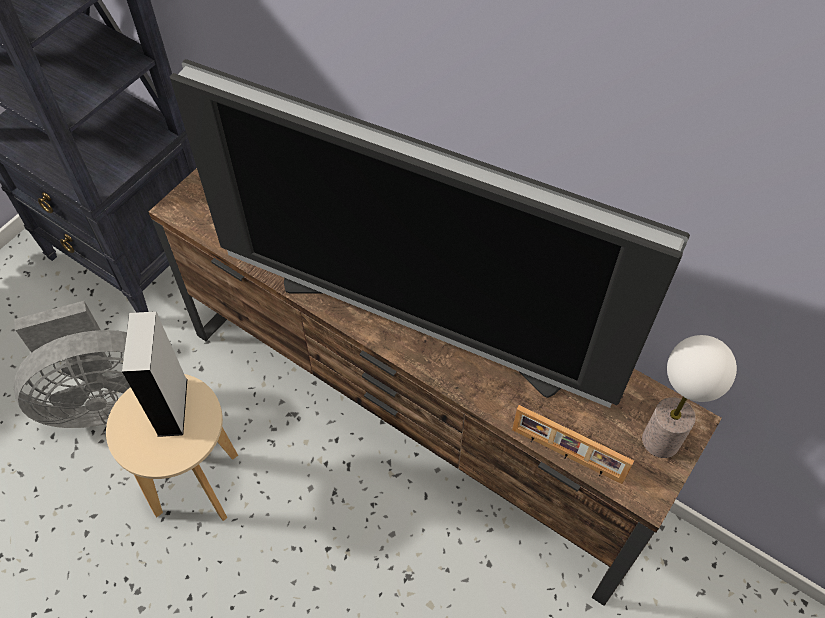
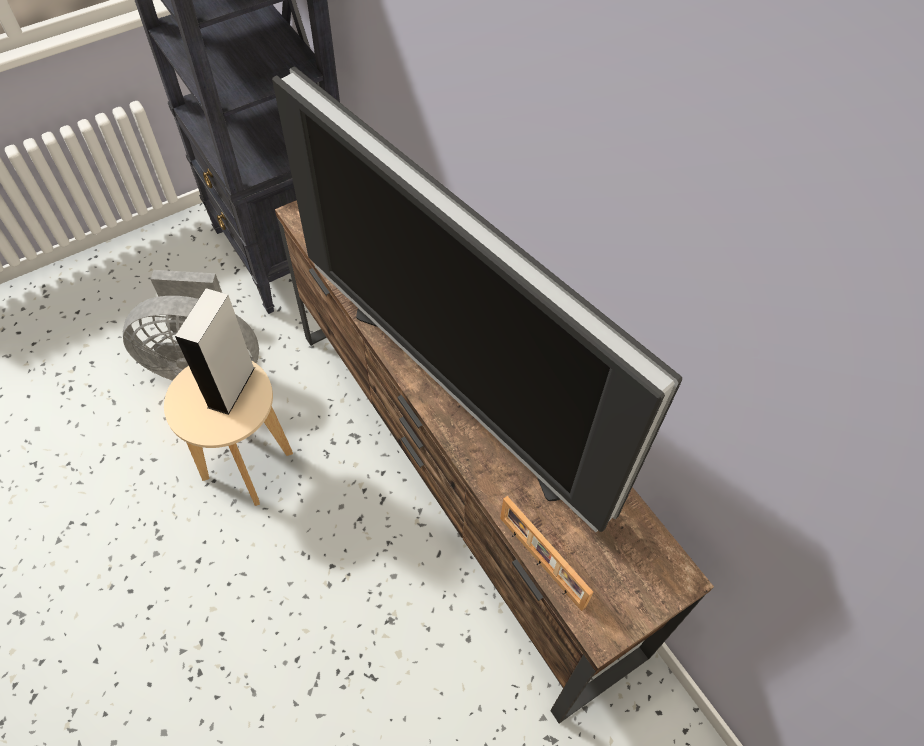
camera: 20 degrees right, 0 degrees up
table lamp [642,335,737,458] -> none

